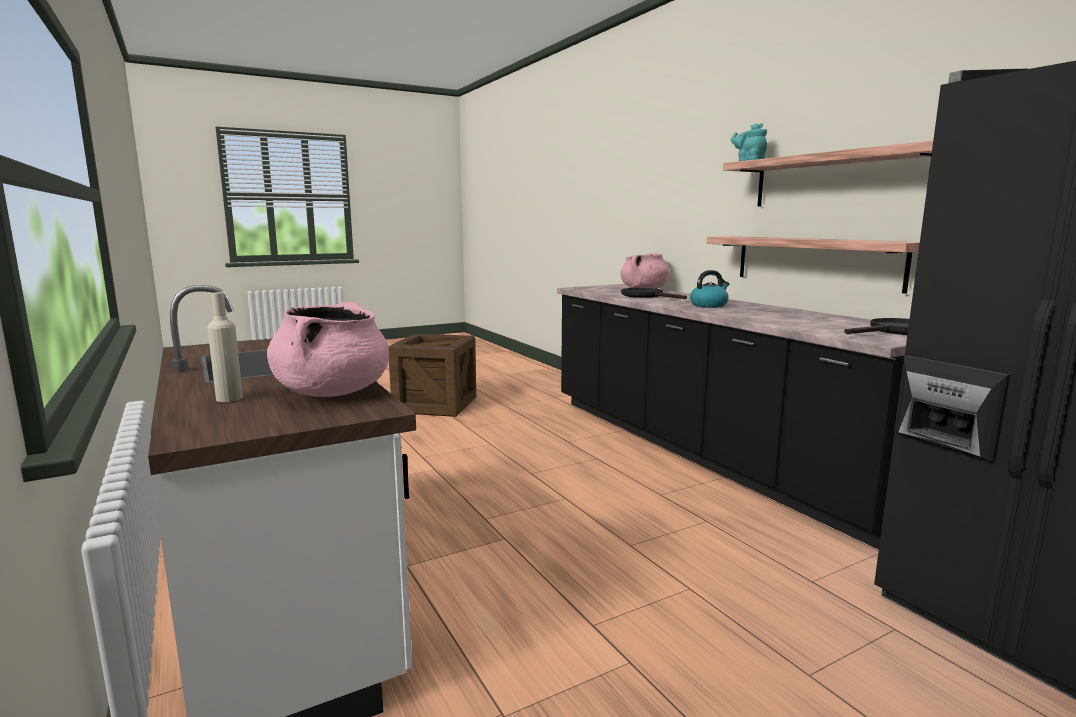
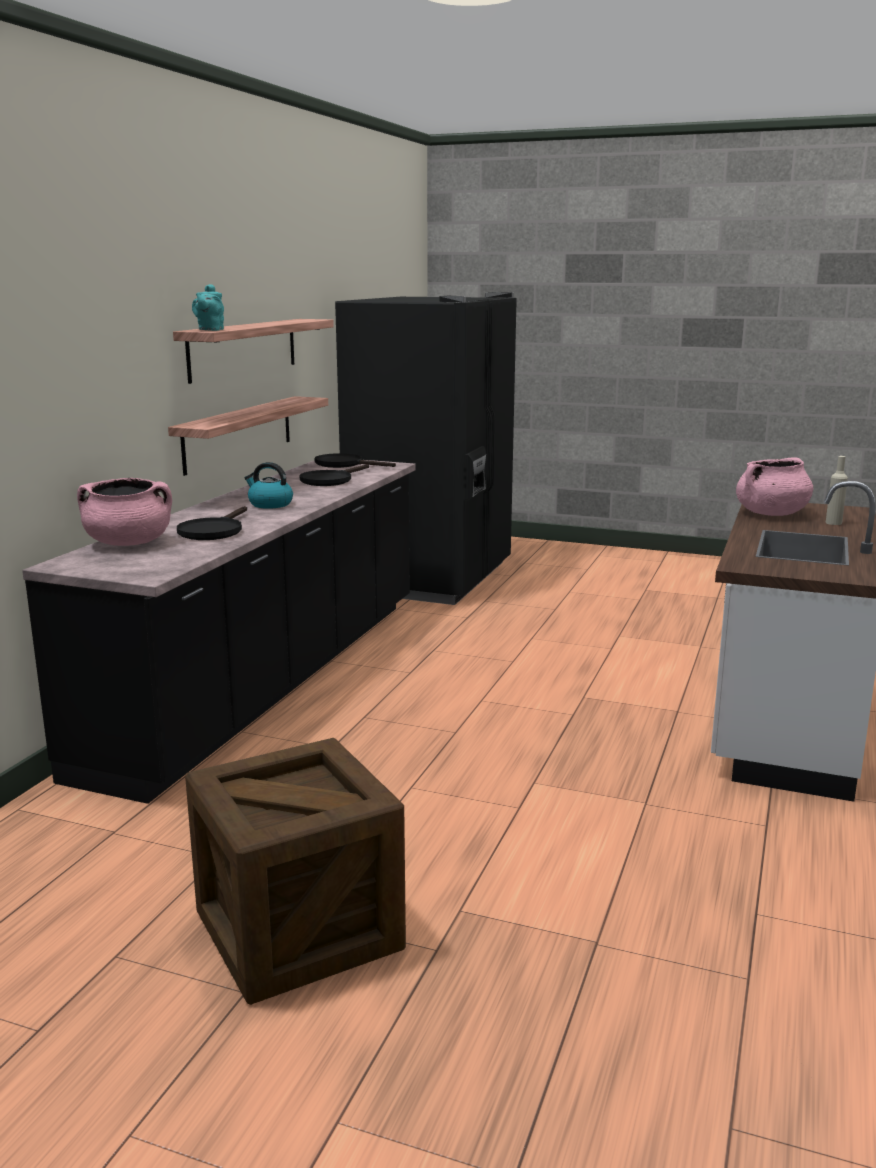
camera: 130 degrees left, 5 degrees up
none -> black frying pan [300,464,369,486]

